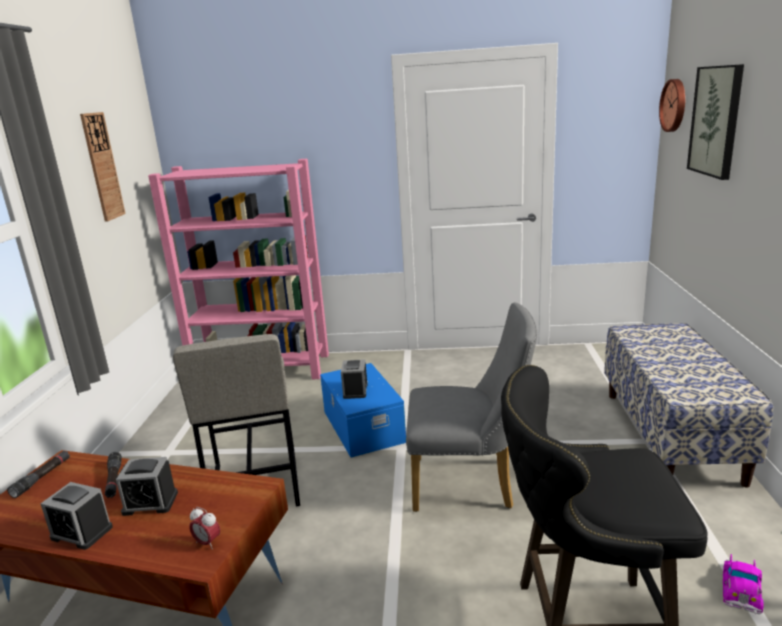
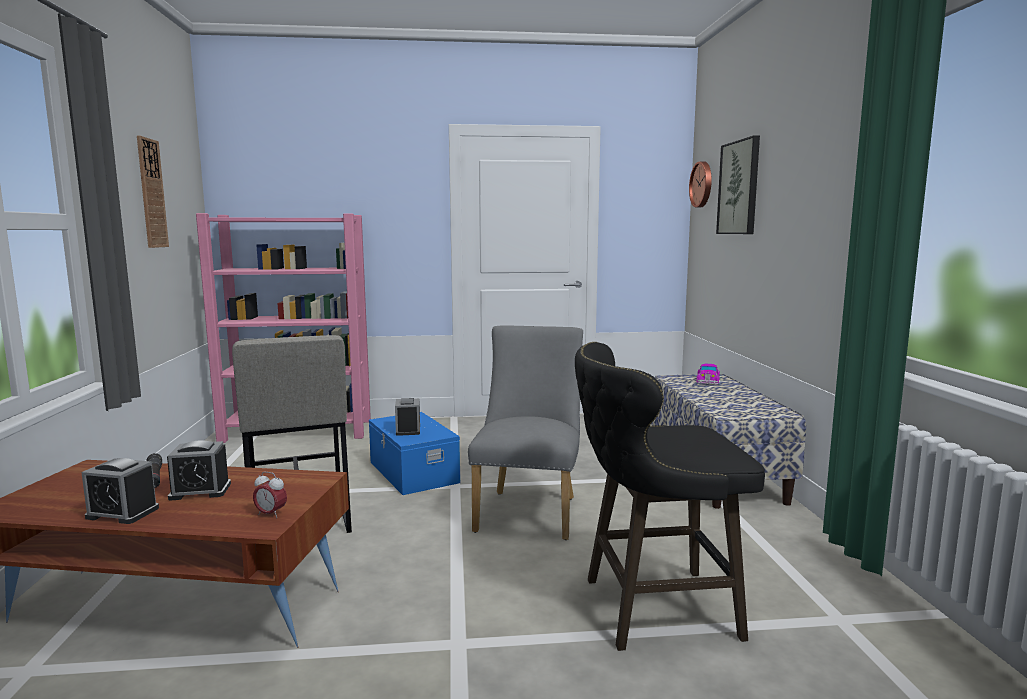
camera: 10 degrees left, 10 degrees down
black flashlight [7,451,70,498] -> none
grey chair [406,302,537,512] -> grey chair turned 75 degrees counterclockwise [468,325,583,540]
toy car [723,554,764,614] -> toy car moved to [697,363,720,385]

